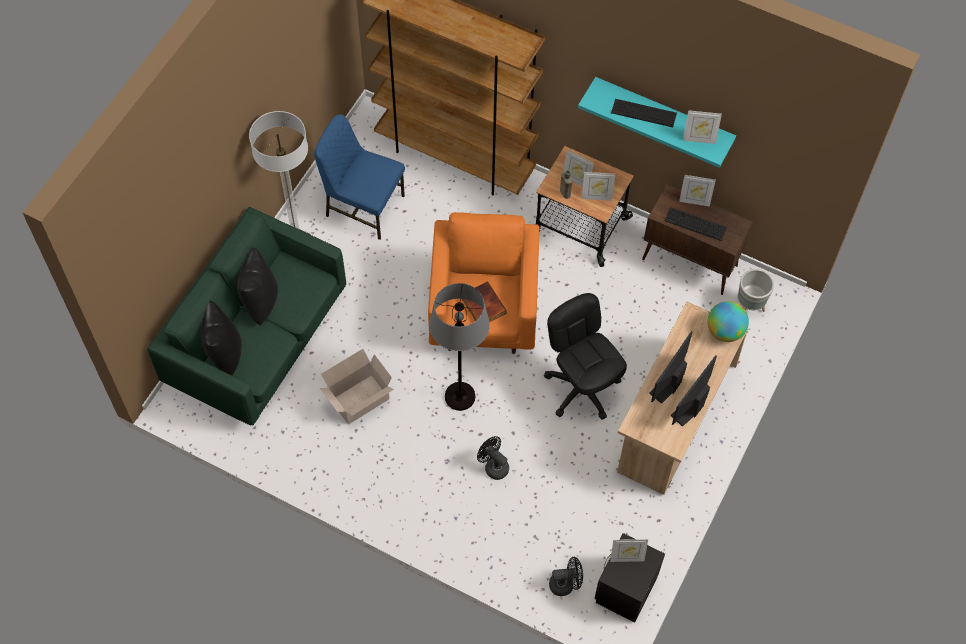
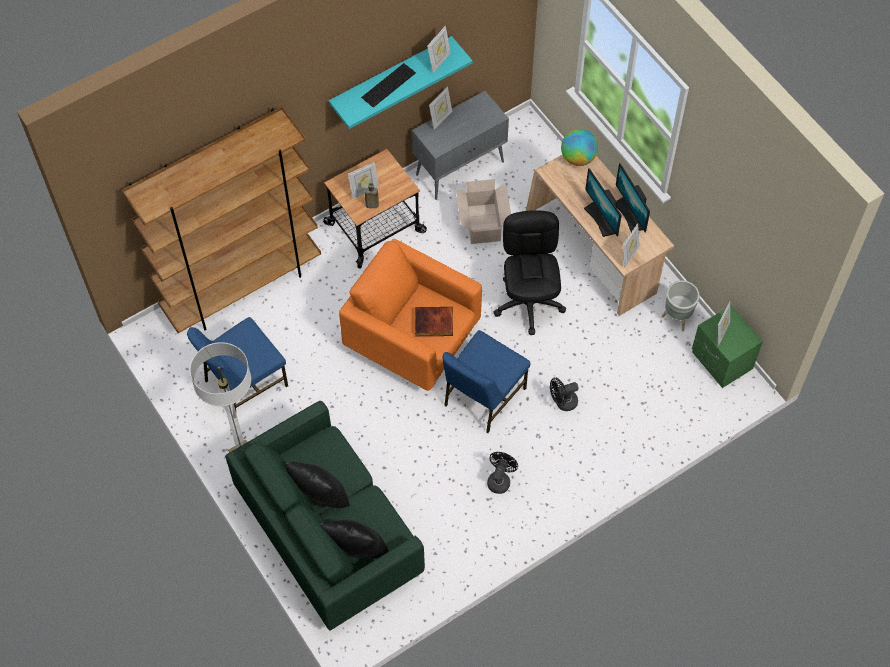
camera: 60 degrees left, 0 degrees up
cardboard box [320,349,394,424] -> cardboard box moved to [456,179,511,244]
grey floor lamp [429,283,490,411] -> blue chair [443,330,530,433]
black office chair [544,293,627,420] -> black office chair turned 90 degrees clockwise [493,210,566,335]
black fan [549,557,583,596] -> black fan moved to [487,452,518,494]
picture frame [582,172,615,201] -> picture frame moved to [623,223,640,268]
black nightstand [594,533,665,622] -> green nightstand [692,305,763,388]
brown cabinet [642,185,753,295] -> grey cabinet [412,91,509,200]
keyboard [665,207,727,241] -> none
grey planter [738,269,774,312] -> grey planter moved to [661,280,700,331]

